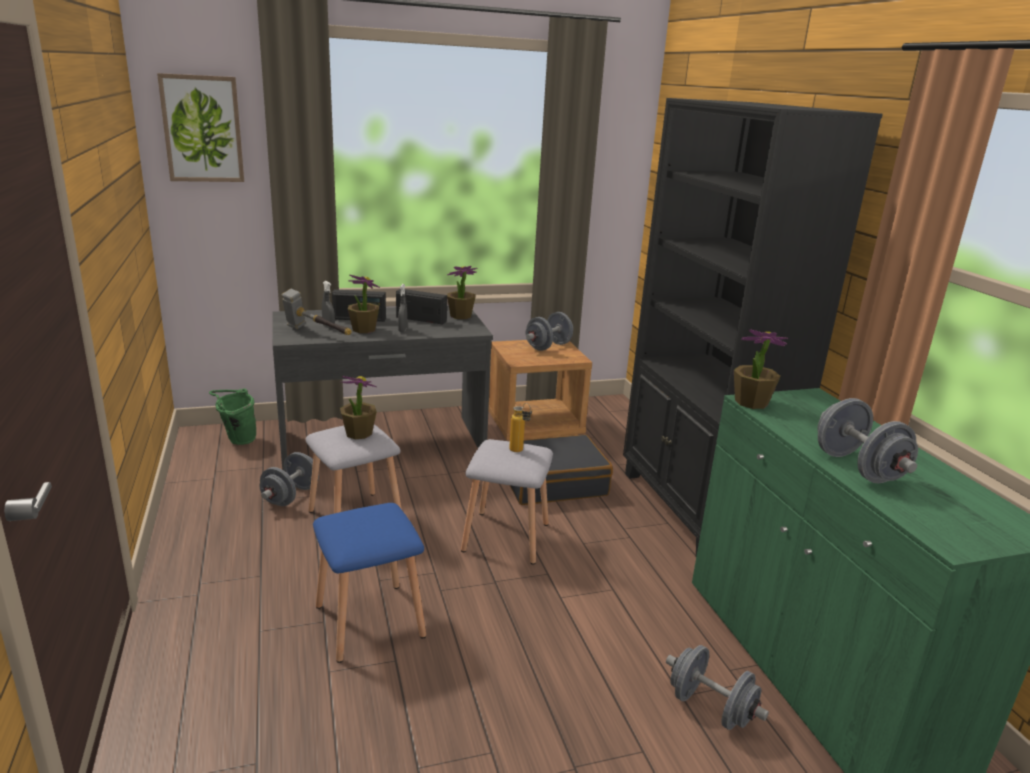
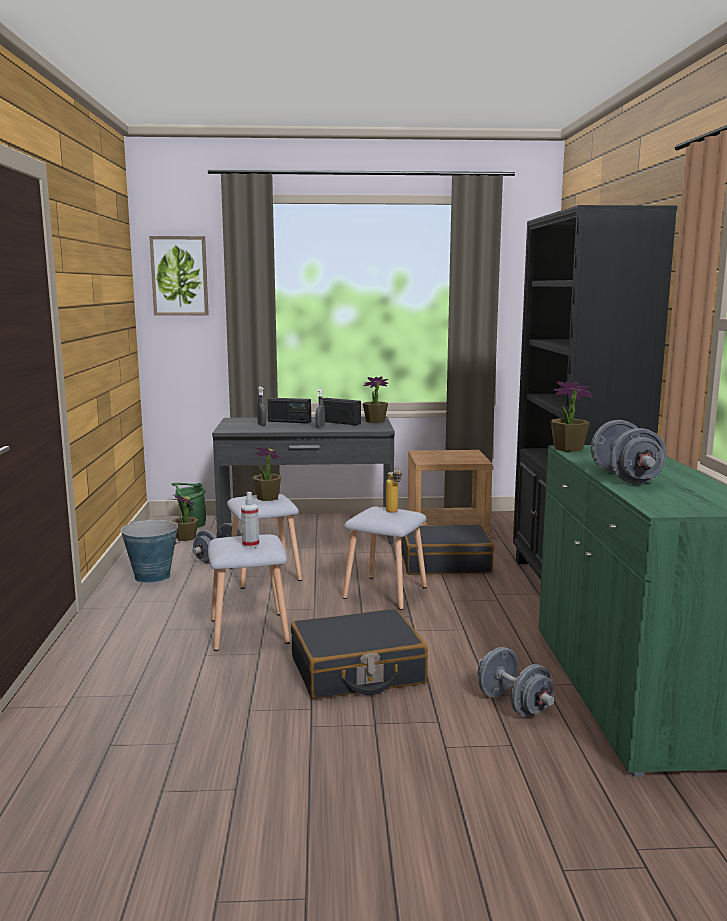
camera: 15 degrees right, 10 degrees down
hammer [282,289,352,335] -> none
blue stool [313,503,426,663] -> grey stool [208,535,290,651]
potted plant [348,275,380,333] -> potted plant moved to [172,495,199,541]
grey dumbbell [526,312,573,351] -> none
none -> bucket [121,520,179,583]
none -> spray bottle [241,492,259,548]
none -> black suitcase [291,609,428,699]

